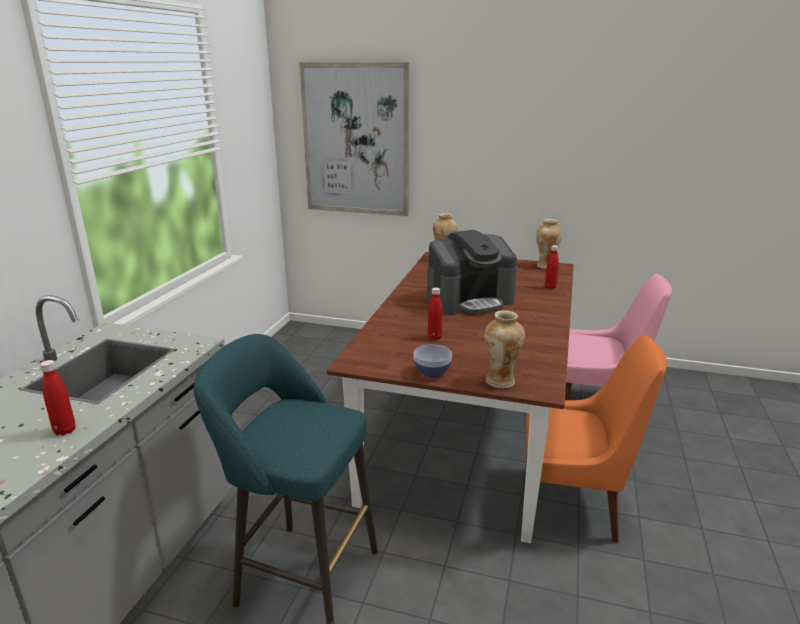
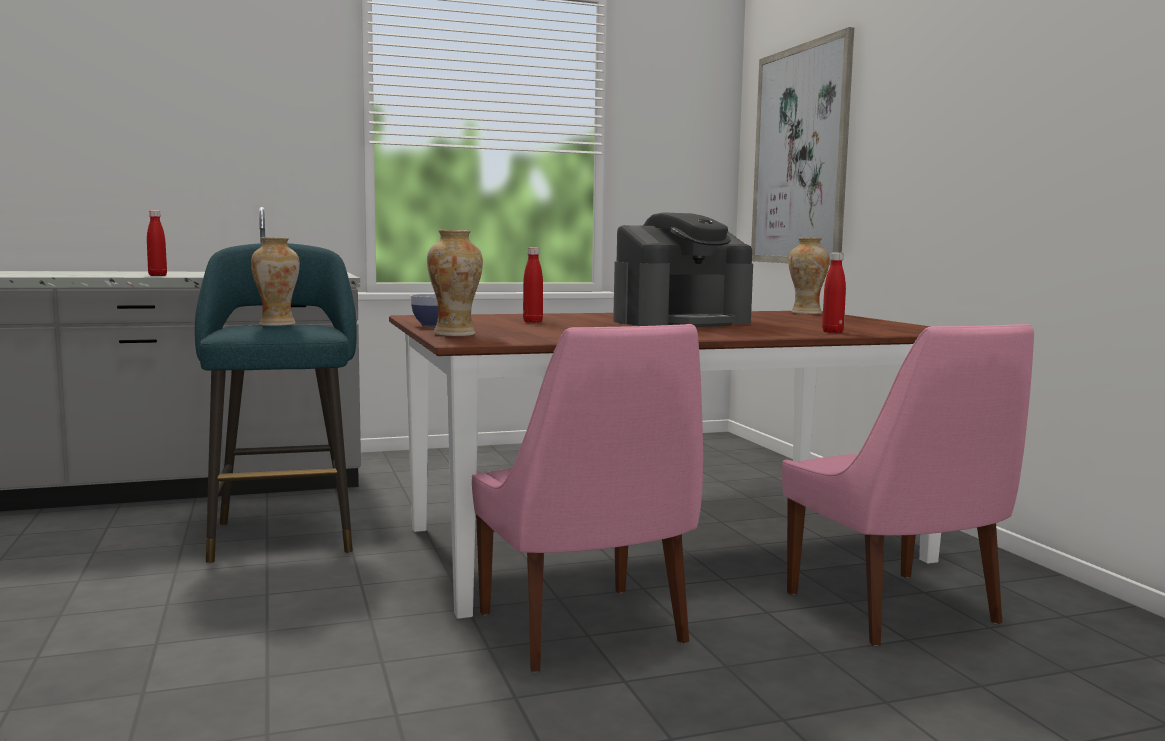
camera: 55 degrees right, 15 degrees down
coffee machine [427,230,517,315] -> coffee machine turned 60 degrees counterclockwise [613,212,753,327]
orange chair [526,334,667,543] -> pink chair [472,324,703,672]
vase [536,219,562,269] -> vase moved to [251,237,300,326]

